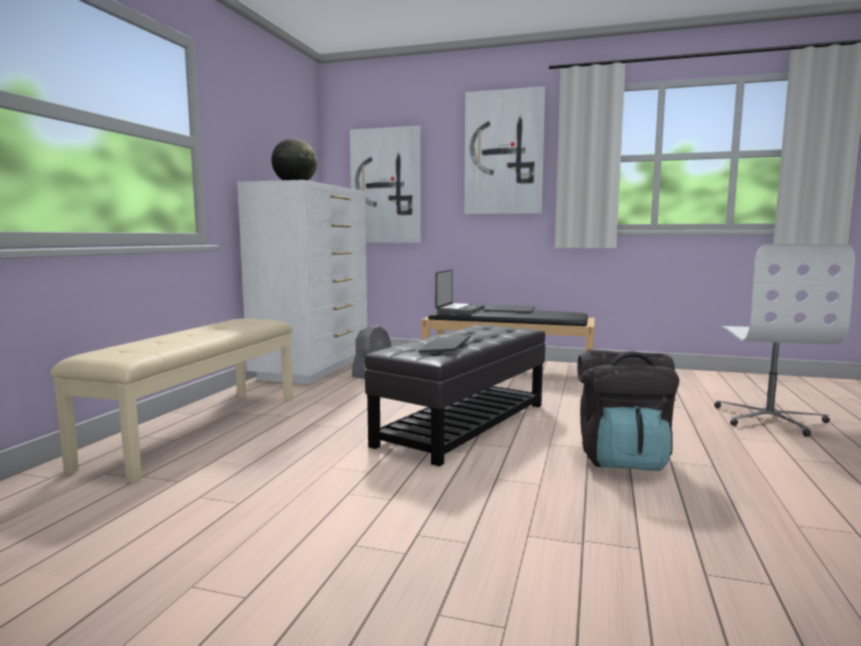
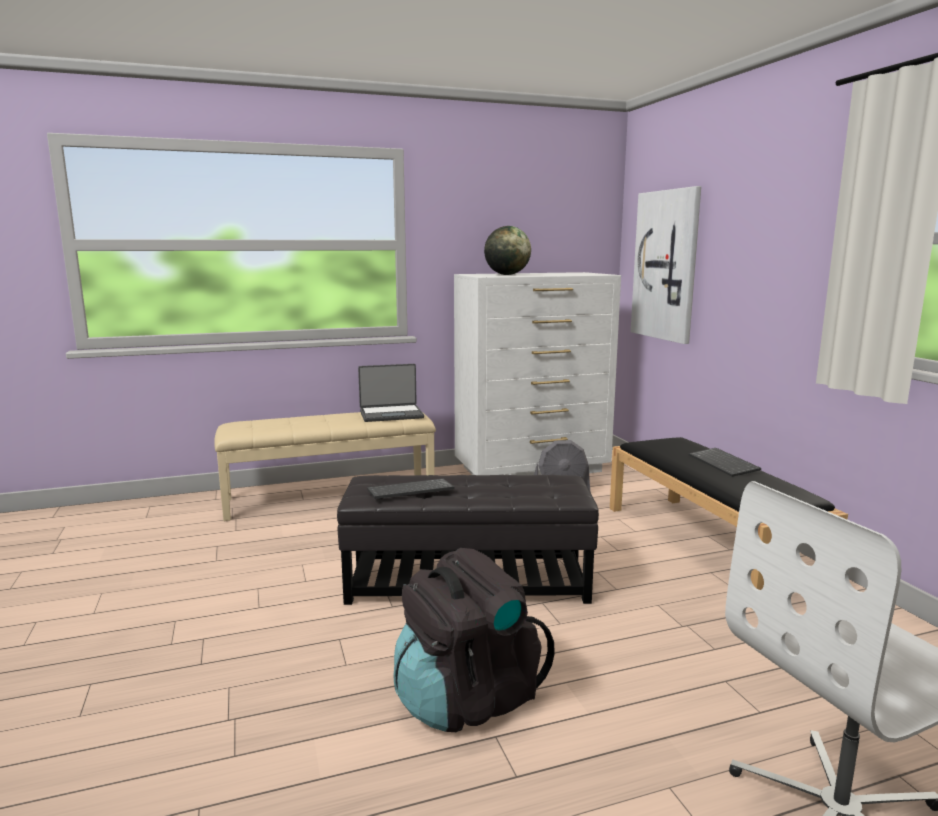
camera: 55 degrees right, 5 degrees up
laptop [435,270,485,314] -> laptop moved to [358,364,424,422]
picture [464,86,546,214] -> none

